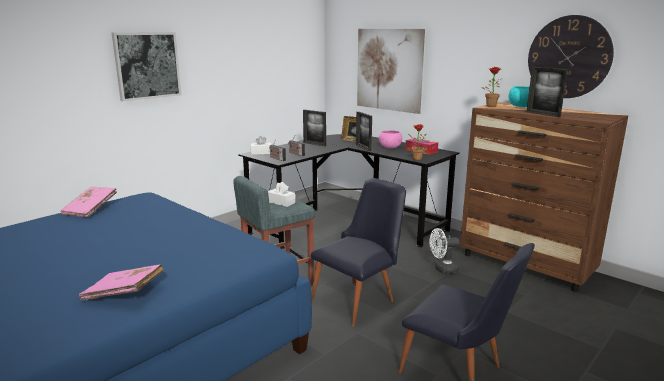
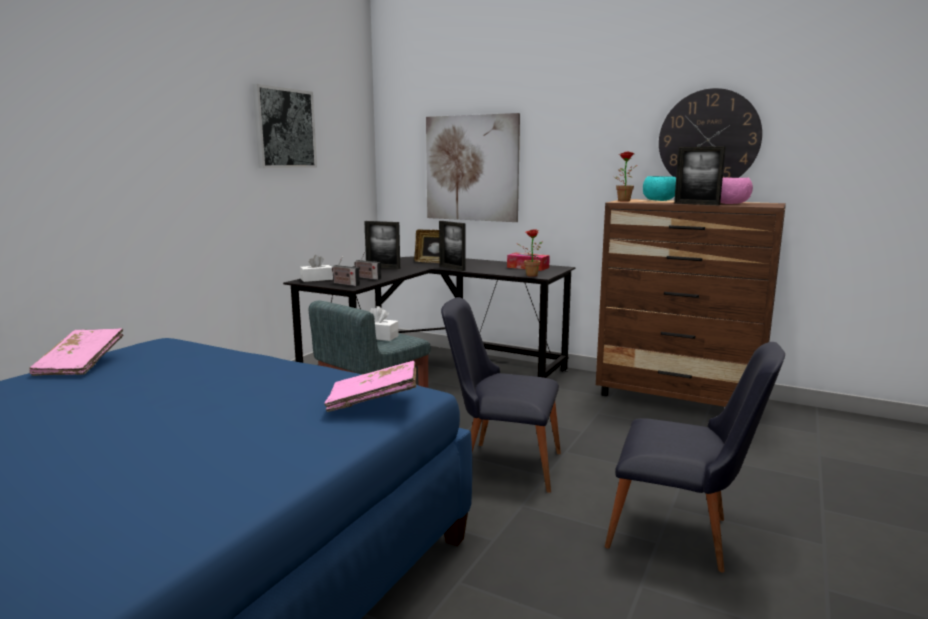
camera: 15 degrees left, 5 degrees down
pink book [79,264,164,301] -> pink book moved to [324,361,417,412]
picture [112,32,181,101] -> picture moved to [252,84,317,168]
black chair [311,178,406,327] -> black chair turned 105 degrees counterclockwise [441,297,561,493]
pink bowl [379,130,402,148] -> pink bowl moved to [720,177,753,204]
white fan [430,228,459,274] -> none

